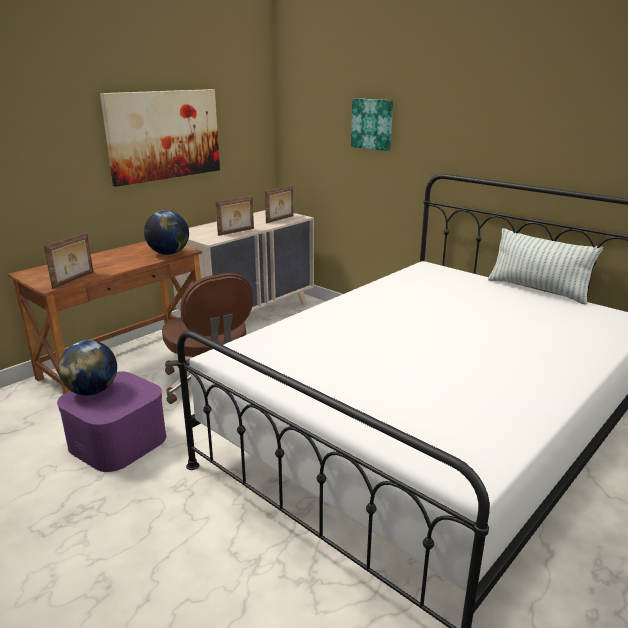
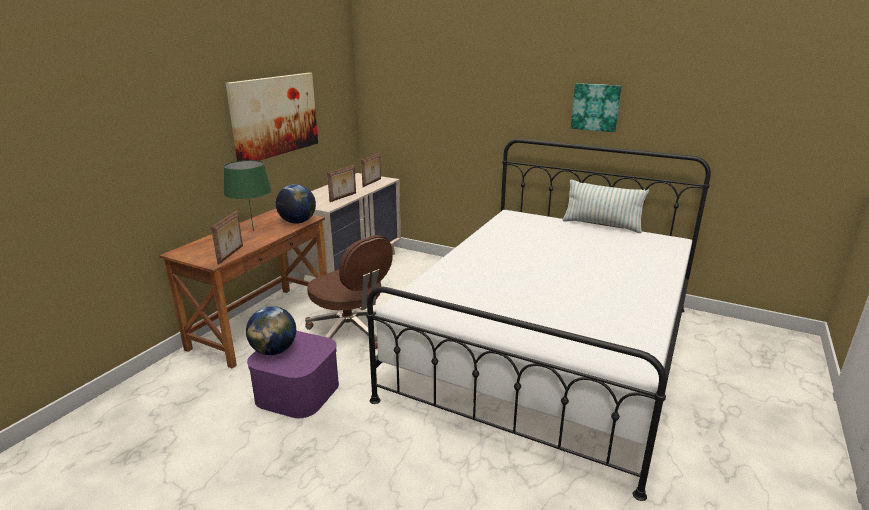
camera: 15 degrees left, 0 degrees up
picture [351,98,393,151] -> picture moved to [571,83,622,132]
none -> green table lamp [224,160,272,231]

